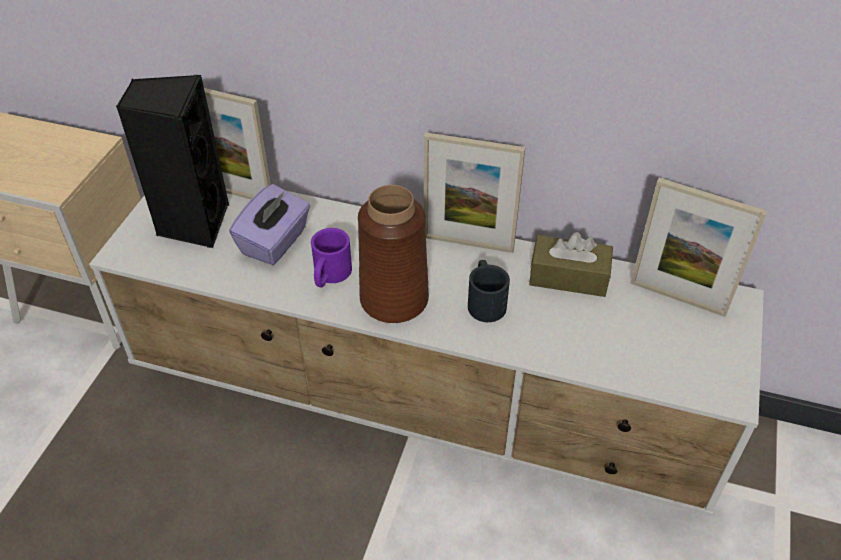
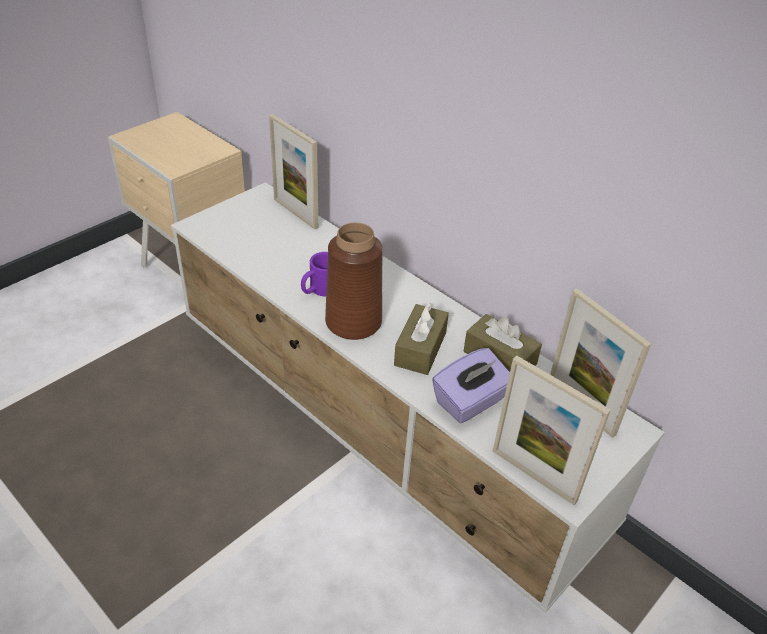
camera: 25 degrees right, 5 degrees down
black speaker [116,75,229,248] -> none
purple tissue box [229,184,310,265] -> purple tissue box moved to [432,348,510,423]
picture frame [424,132,525,253] -> picture frame moved to [493,356,611,505]
black mug [468,260,510,322] -> brown tissue box [394,303,449,375]

